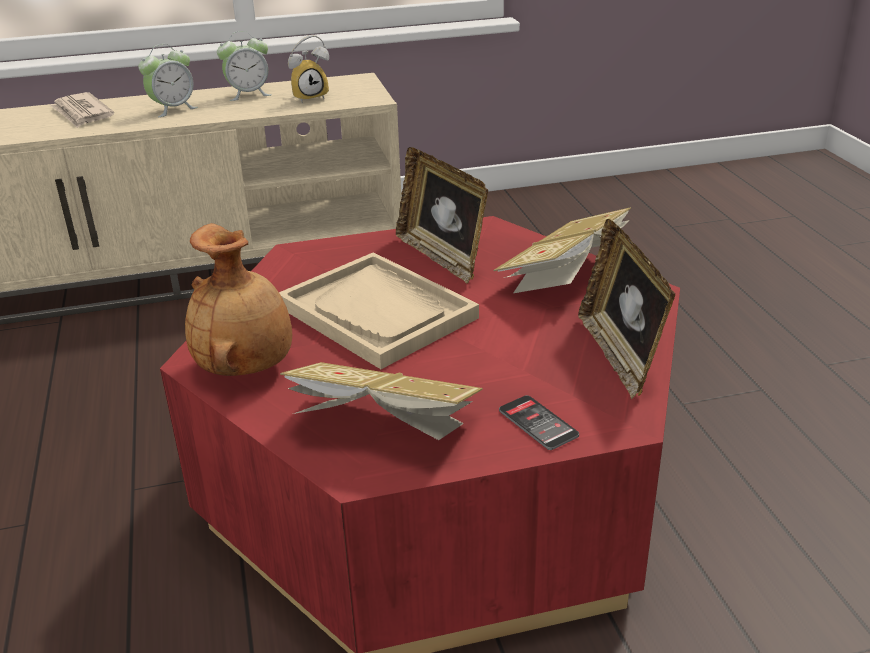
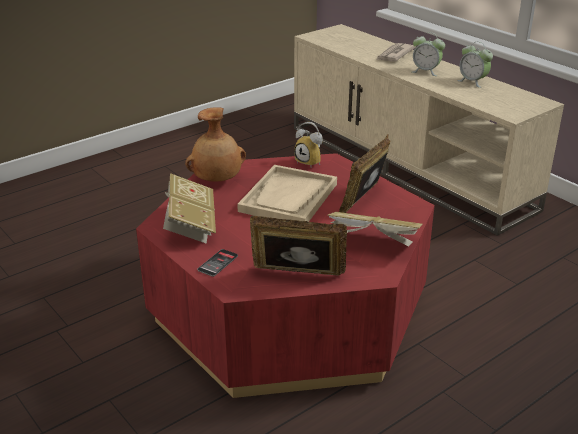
camera: 65 degrees right, 0 degrees up
alarm clock [288,35,329,103] -> alarm clock moved to [294,122,323,166]
picture frame [578,219,676,399] -> picture frame turned 45 degrees clockwise [250,215,347,276]

